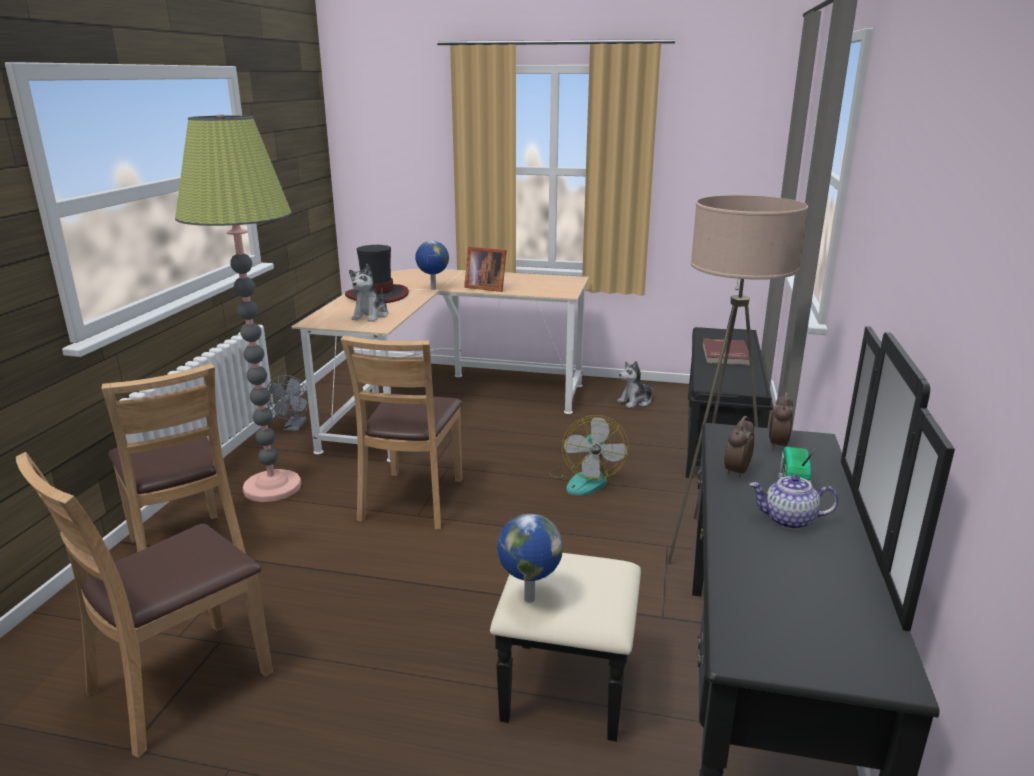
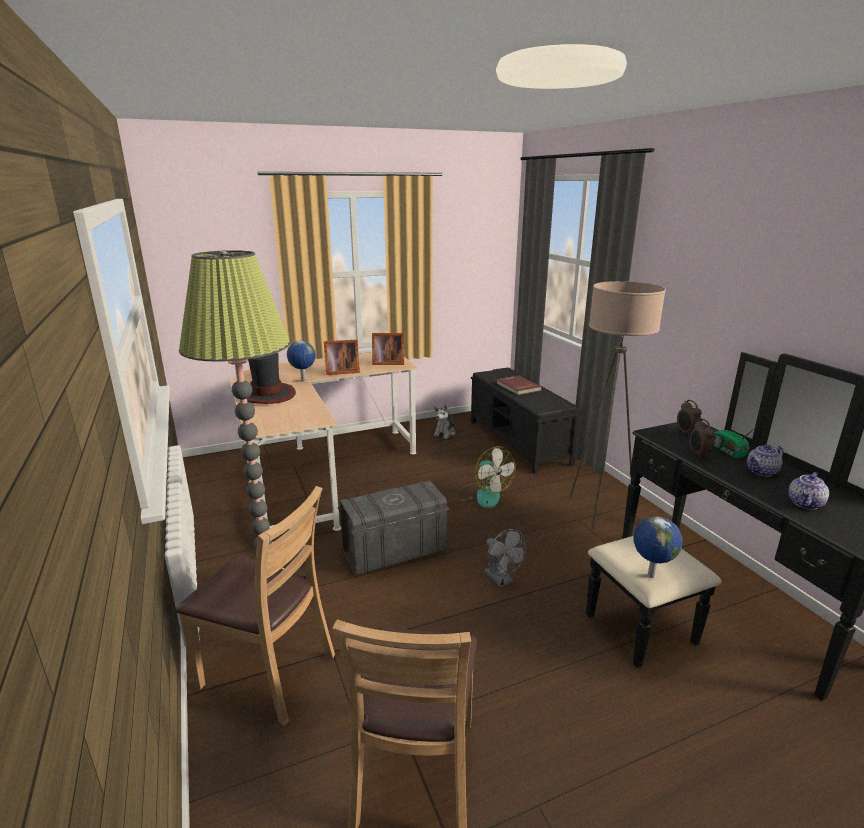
camera: 35 degrees left, 0 degrees up
grey fan [266,375,309,431] -> grey fan moved to [485,529,527,588]
brown chair [341,335,462,530] -> grey storage box [338,481,449,576]
plush toy [349,264,389,322] -> none
none -> picture frame [372,333,404,365]
none -> teapot [788,472,829,510]

